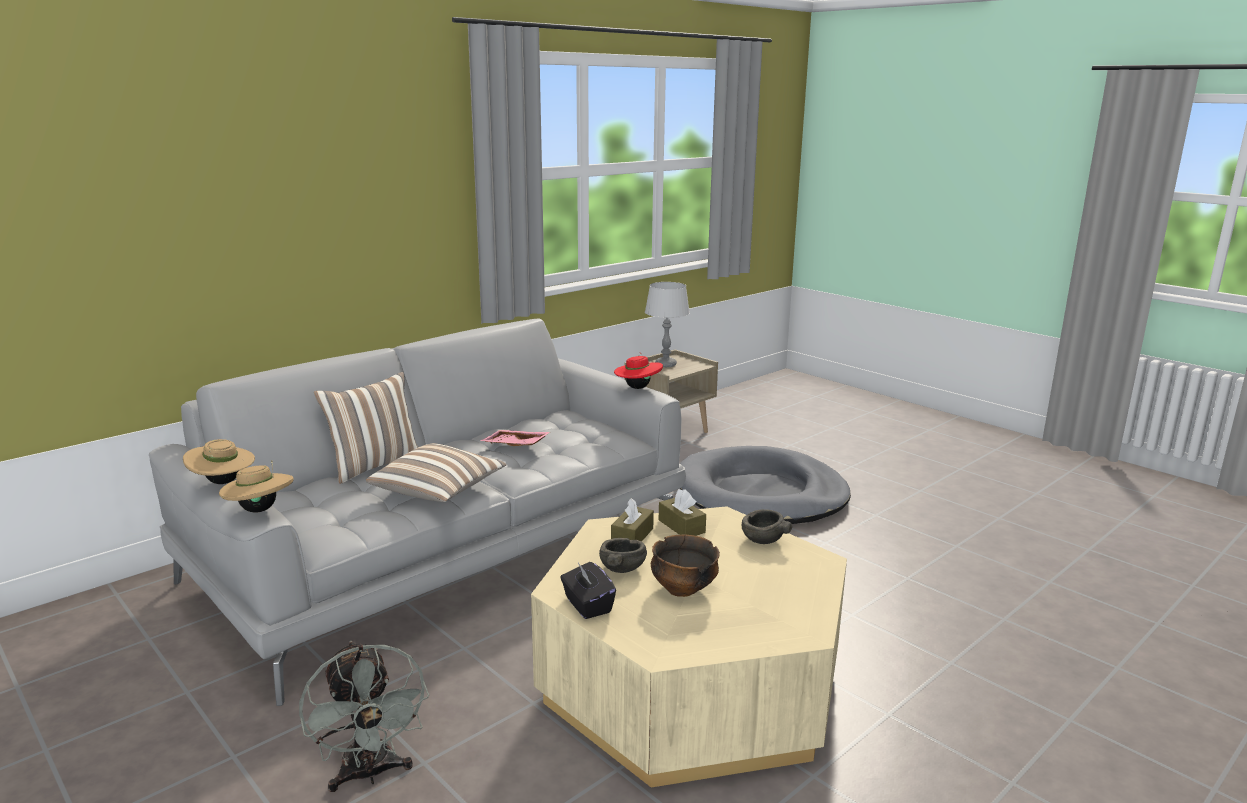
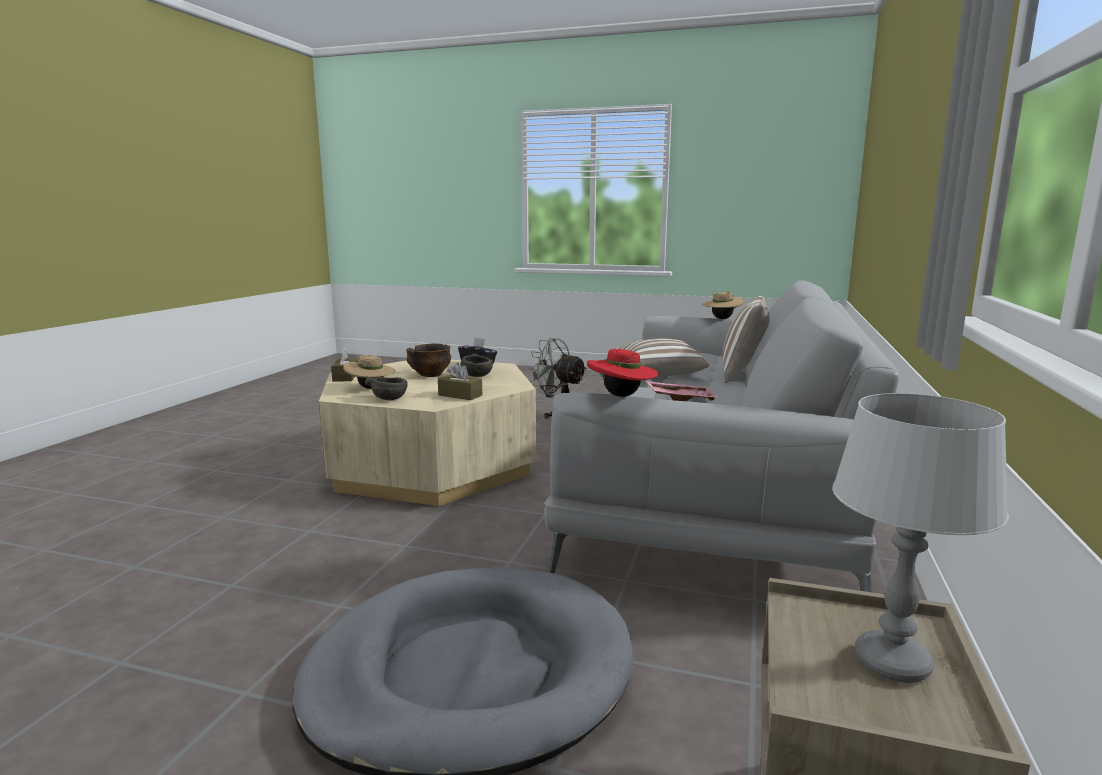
camera: 150 degrees right, 5 degrees down
beige hat [219,460,294,513] -> beige hat moved to [343,355,395,389]
brown tissue box [611,498,654,541] -> brown tissue box moved to [331,347,357,382]

